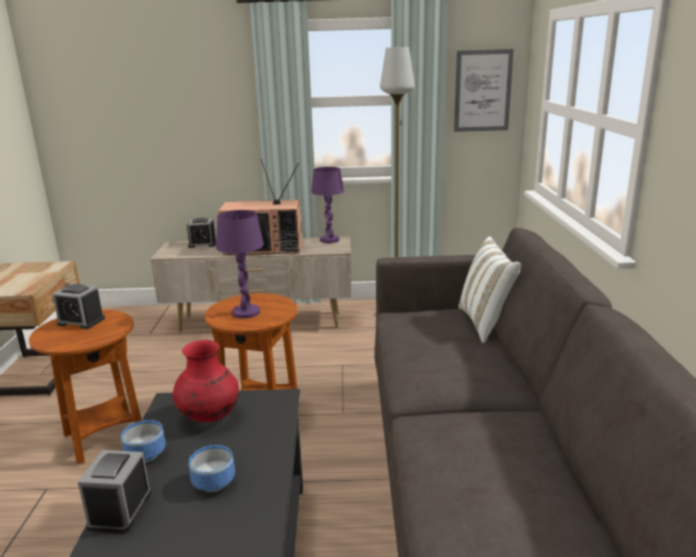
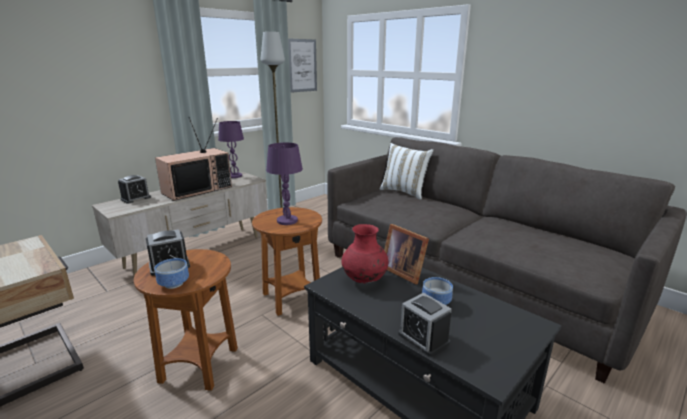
camera: 45 degrees left, 0 degrees up
bowl [121,420,166,463] -> bowl moved to [154,258,189,289]
none -> picture frame [384,224,429,285]

